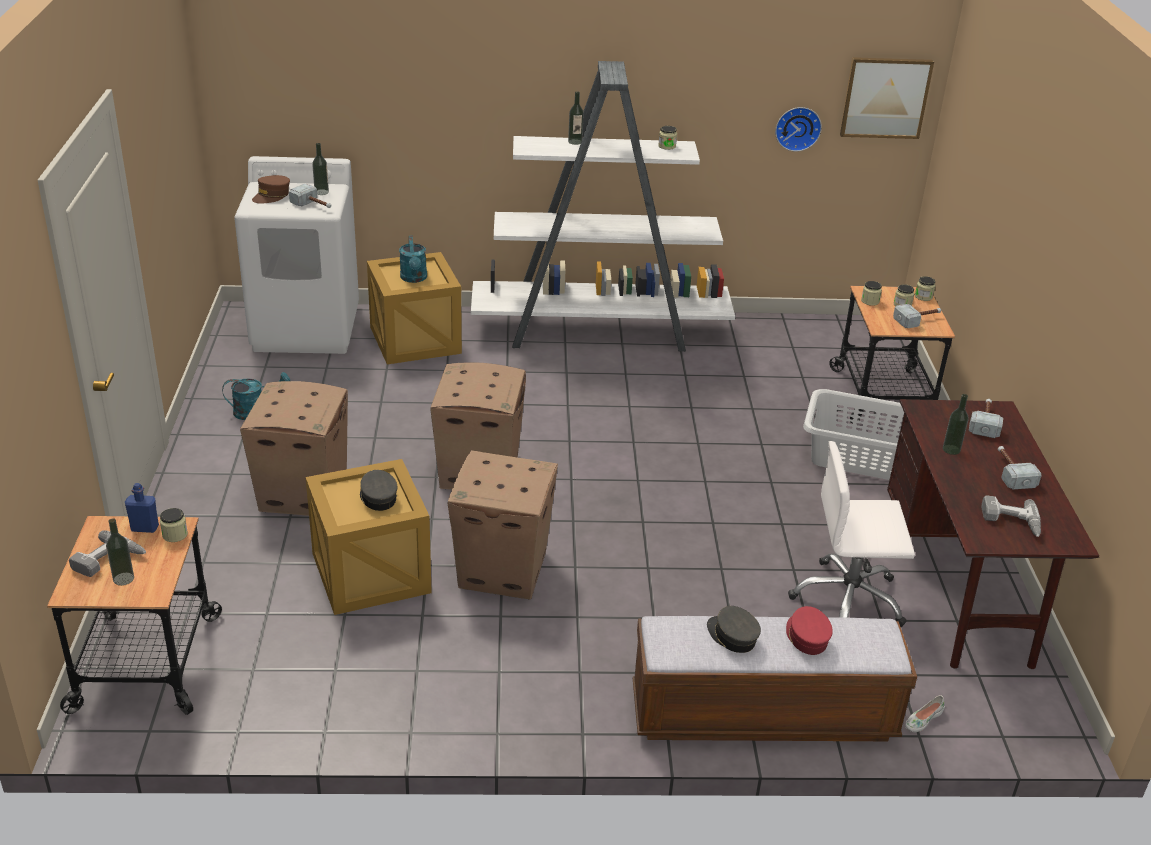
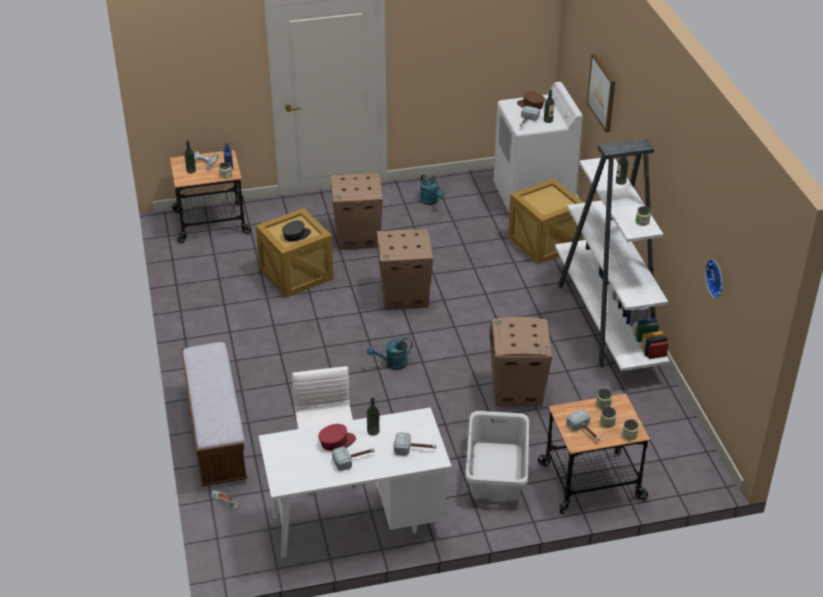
camera: 80 degrees right, 5 degrees up
turquoise watering can [399,236,427,283] -> turquoise watering can moved to [367,337,413,370]
cardboard box [447,450,558,599] -> cardboard box moved to [489,317,552,406]
grey cap [707,606,761,653] -> none
red cap [786,606,833,655] -> red cap moved to [318,424,356,451]
picture [840,57,934,139] -> picture moved to [587,53,615,132]
brown desk [887,399,1099,669] -> white desk [258,407,452,558]
power drill [981,495,1041,537] -> none

